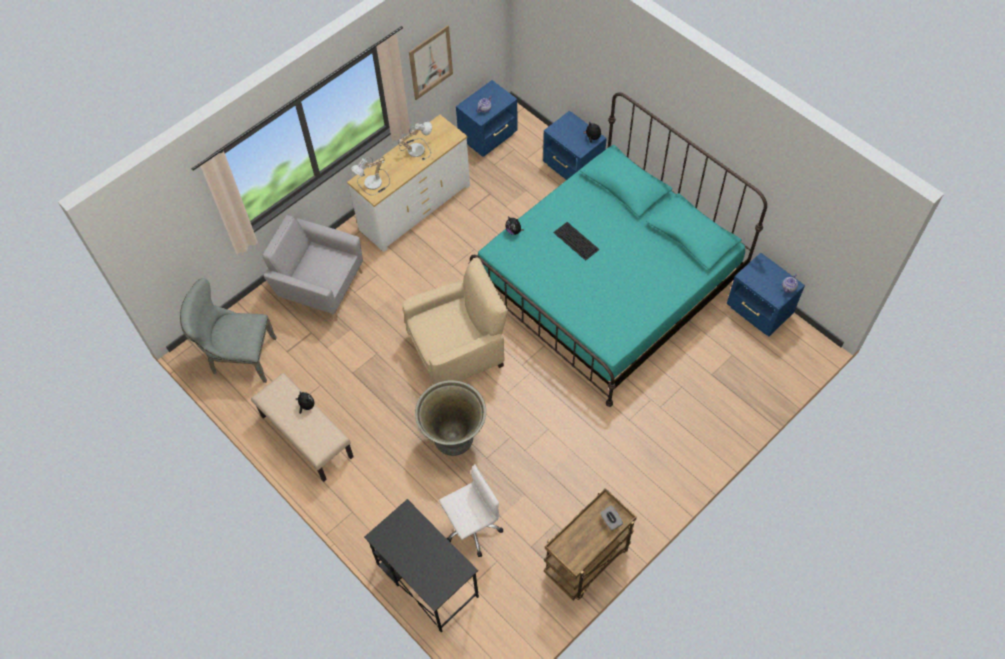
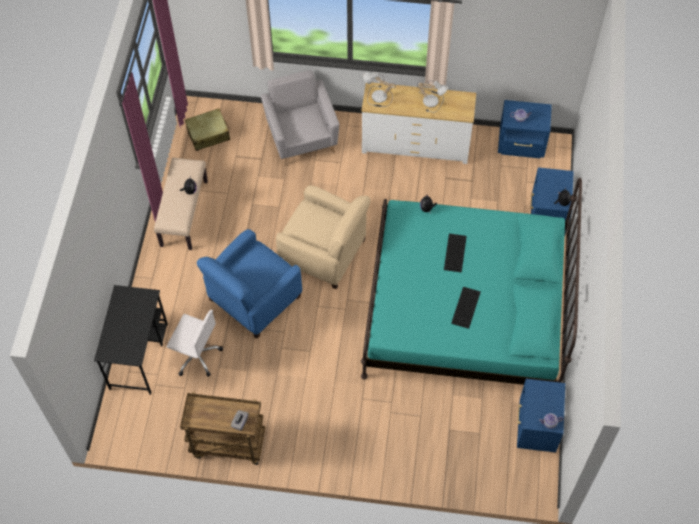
camera: 50 degrees right, 0 degrees up
grey chair [180,278,277,383] -> beige suitcase [185,108,230,151]
picture [409,25,453,100] -> none
grey planter [415,380,486,456] -> blue armchair [197,229,302,339]
none -> keyboard [451,287,481,329]

